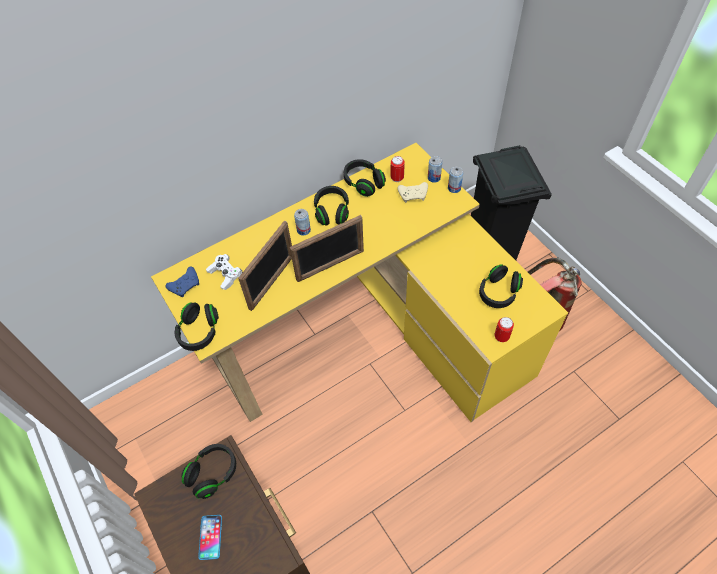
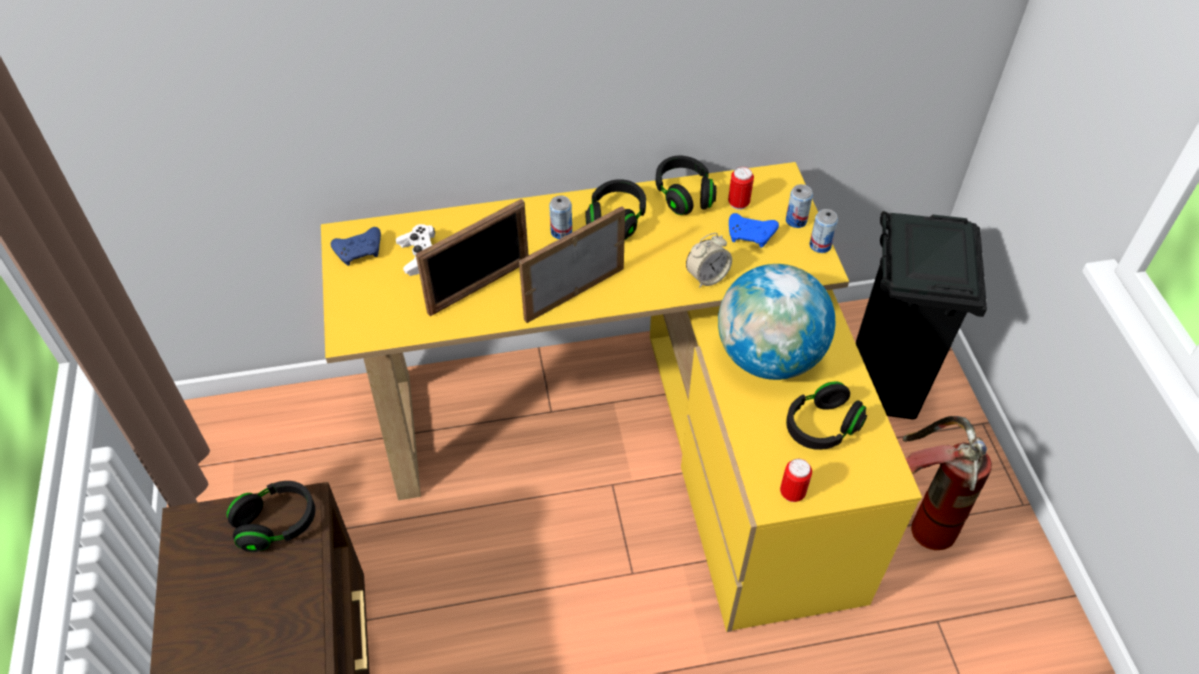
camera: 20 degrees right, 5 degrees down
black headphones [175,302,219,351] -> none
phone [198,515,222,560] -> none
picture frame [290,215,364,282] -> picture frame turned 150 degrees clockwise [519,206,625,323]
beige game controller [398,182,428,203] -> blue game controller [729,213,779,248]
none -> alarm clock [686,233,732,288]
none -> globe [718,264,835,380]

